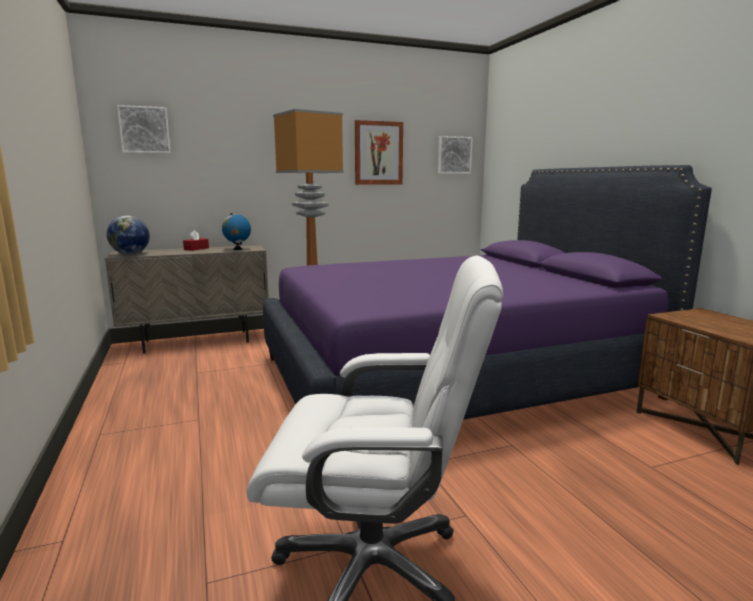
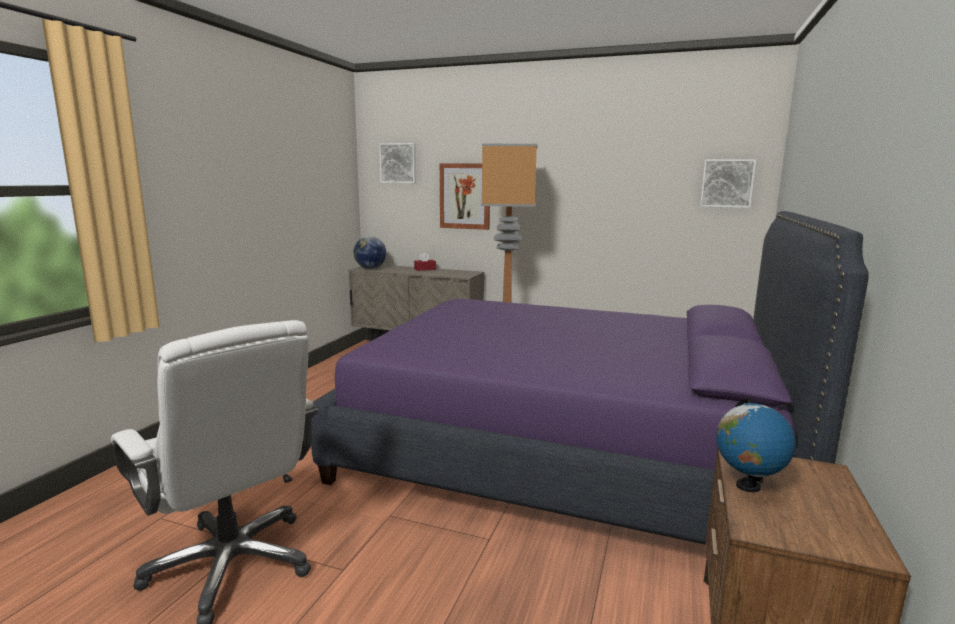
camera: 40 degrees right, 0 degrees up
globe [222,213,251,250] -> globe moved to [716,397,796,492]
picture [355,120,403,185] -> picture moved to [440,164,490,230]

